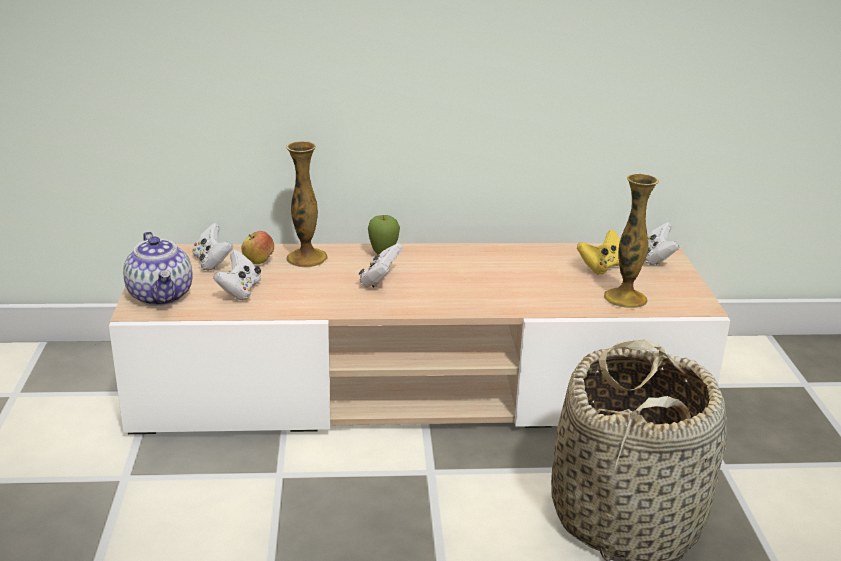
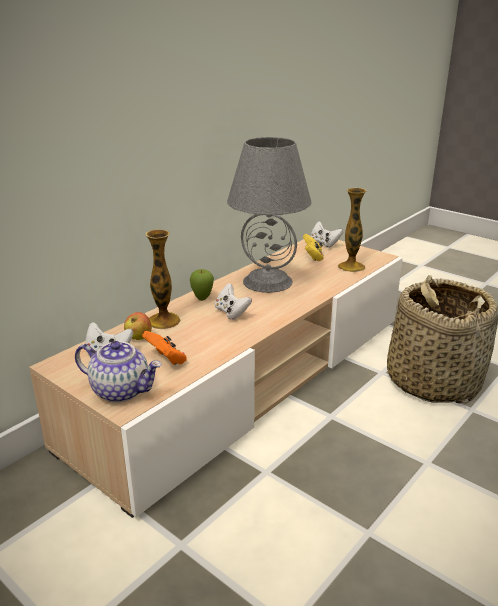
camera: 45 degrees left, 0 degrees up
white game controller [213,250,261,300] -> orange game controller [142,331,187,365]
none -> grey table lamp [227,137,311,293]

